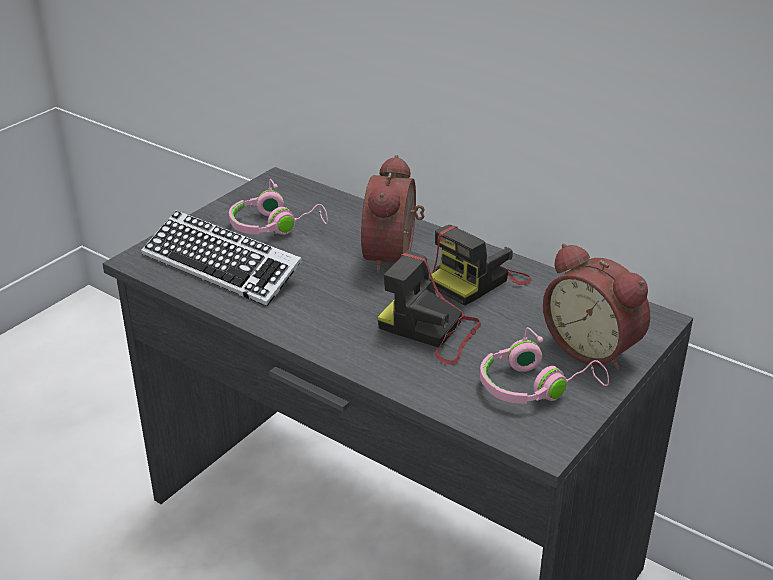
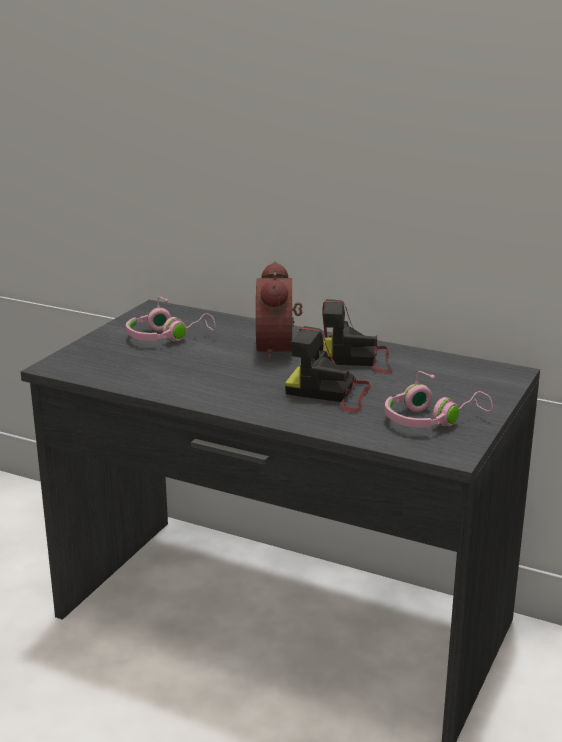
camera: 10 degrees left, 10 degrees down
keyboard [141,210,302,306] -> none
camera [429,225,532,306] -> camera turned 60 degrees clockwise [322,299,393,373]
alarm clock [543,243,650,371] -> none

